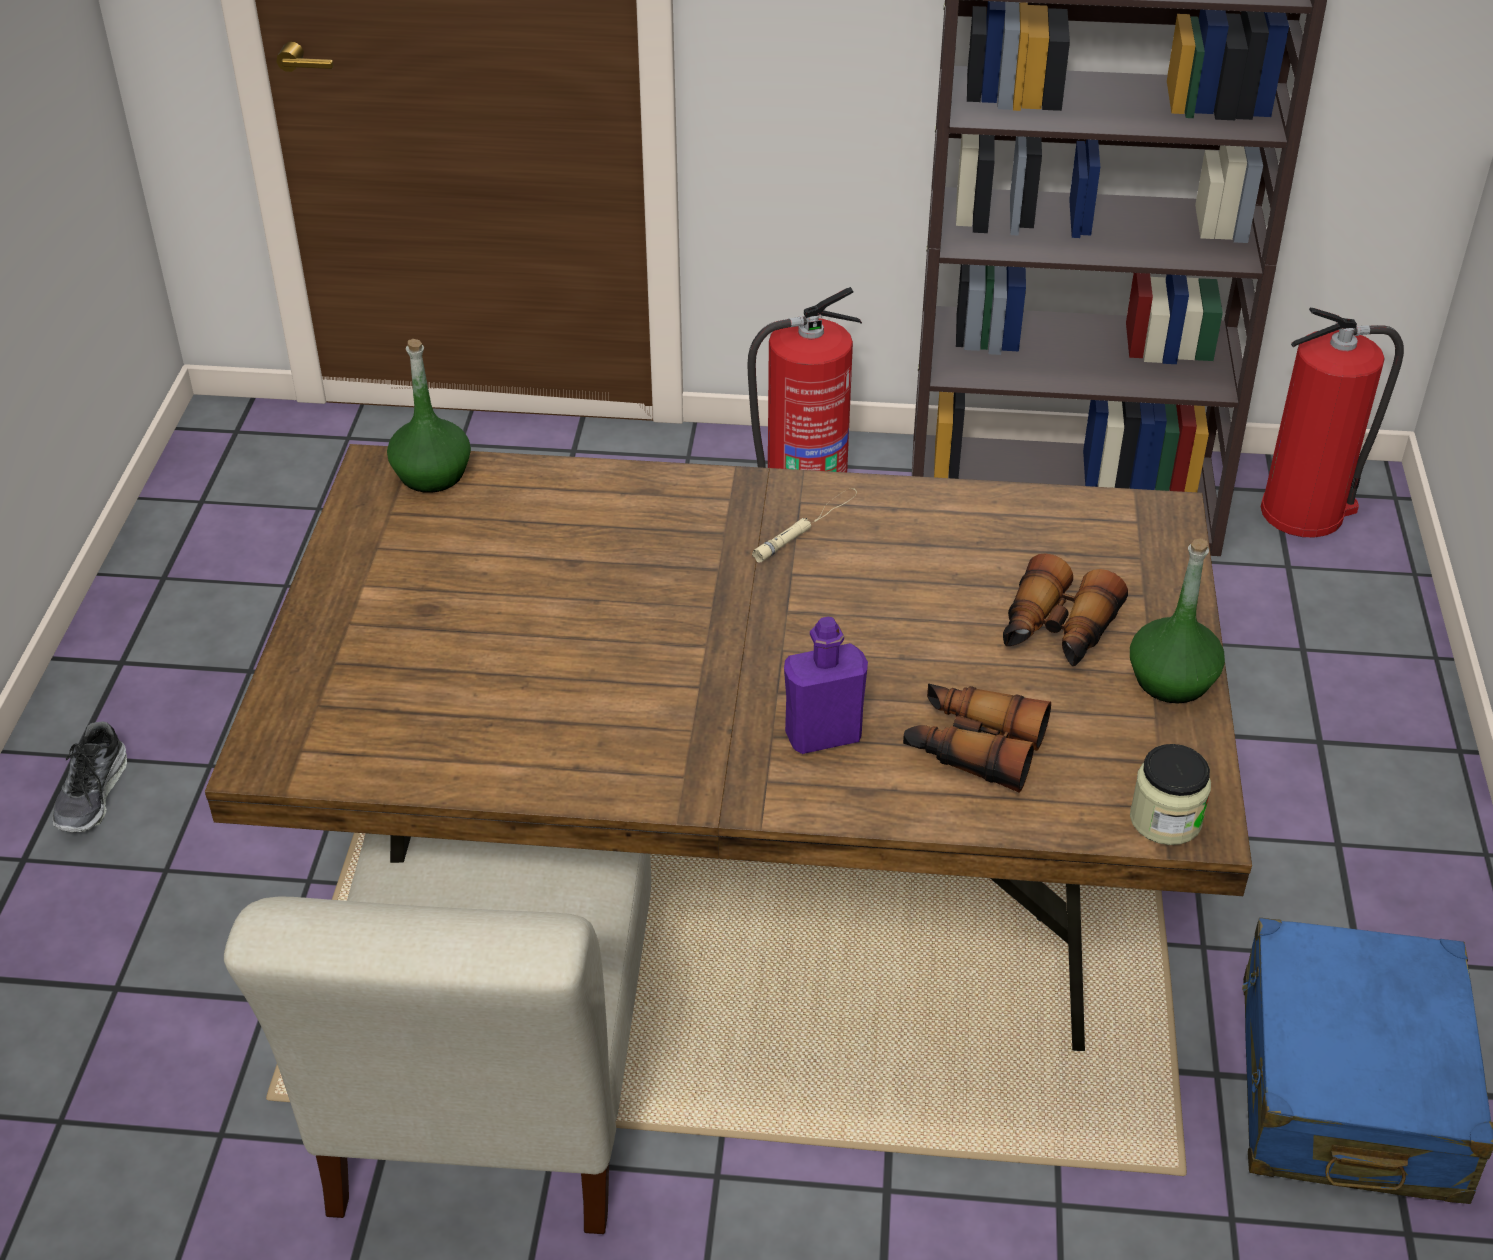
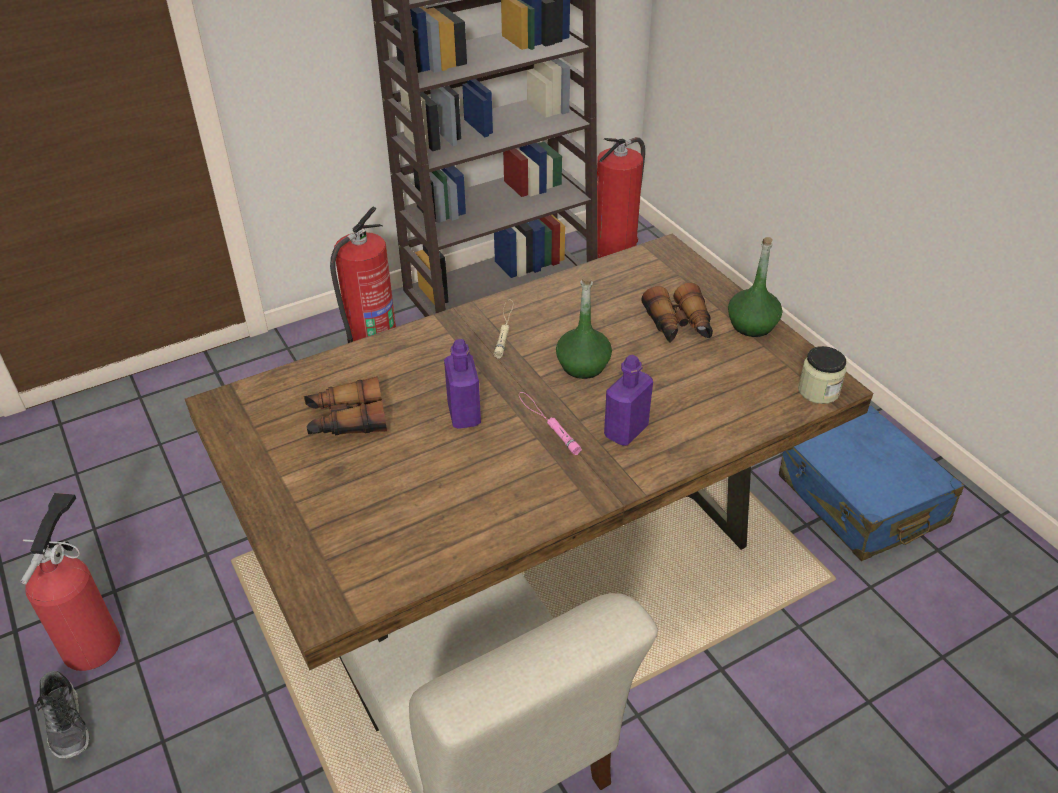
camera: 35 degrees left, 0 degrees up
green bottle [387,339,471,493] -> green bottle moved to [556,277,612,379]
binoculars [903,683,1051,792] -> binoculars moved to [304,376,387,435]
none -> fire extinguisher [20,493,121,671]
none -> purple bottle [444,339,481,429]
none -> pink flashlight [519,392,582,455]

